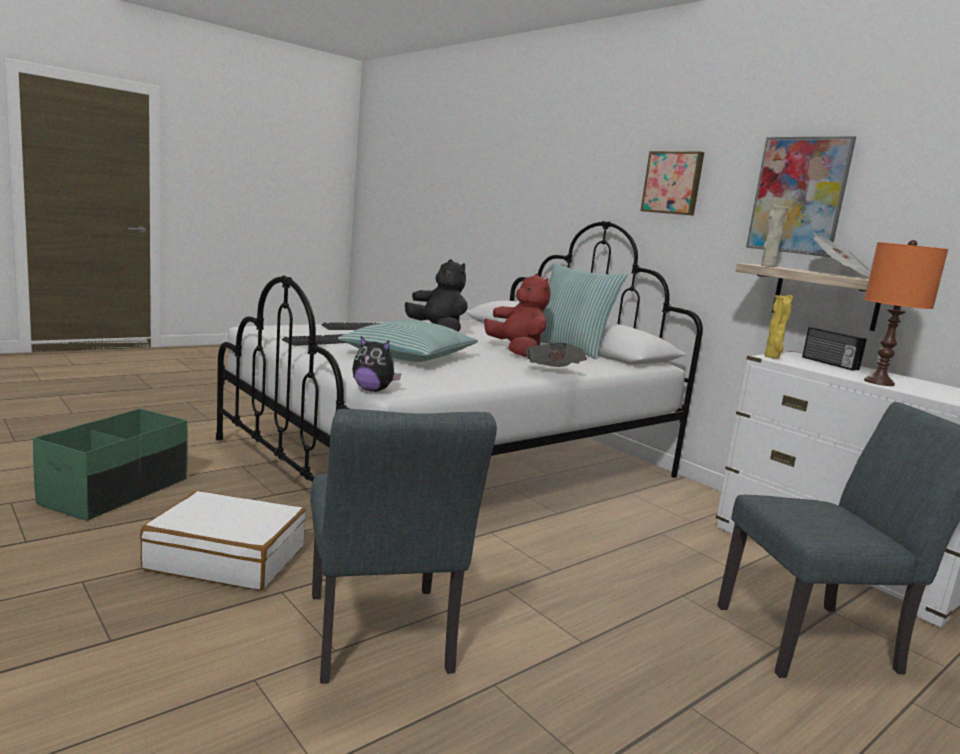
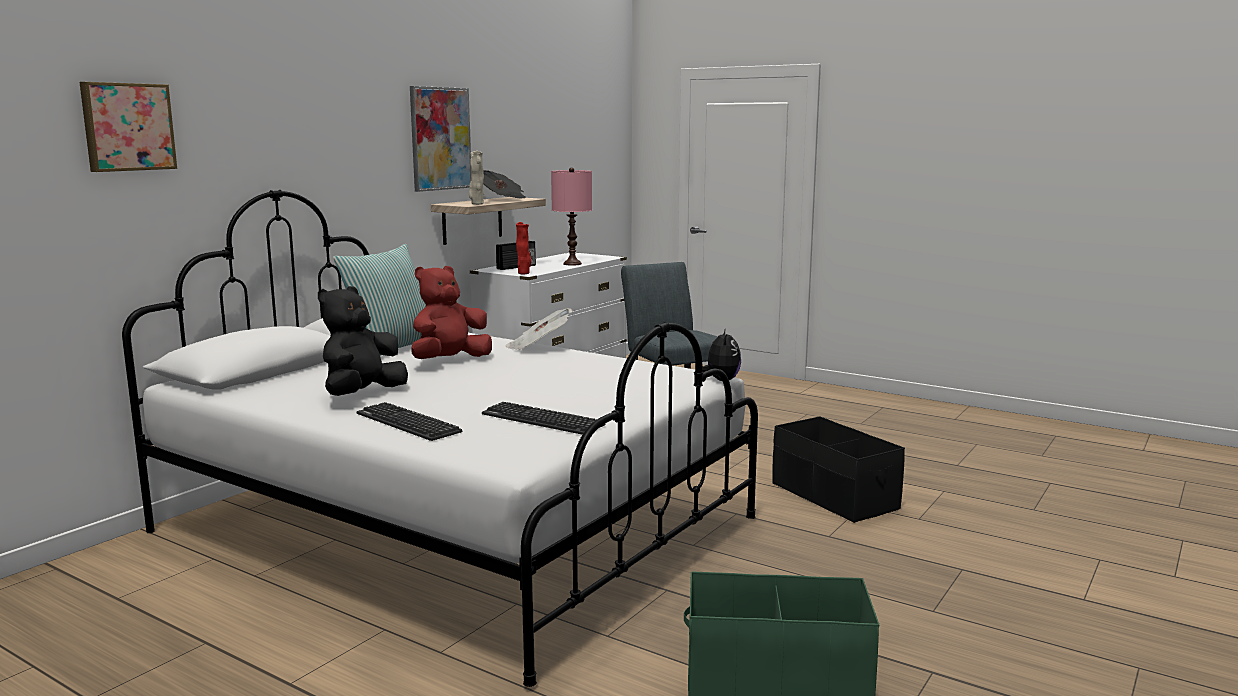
camera: 105 degrees left, 0 degrees up
white suitcase [140,491,306,590] -> none
grey chair [310,409,497,684] -> black storage box [772,416,905,523]
pillow [338,320,478,362] -> none
picture [640,151,704,216] -> picture moved to [79,82,177,172]
yellow vase [764,295,793,359] -> red vase [516,222,531,274]
orange table lamp [864,240,948,386] -> pink table lamp [551,167,592,265]

